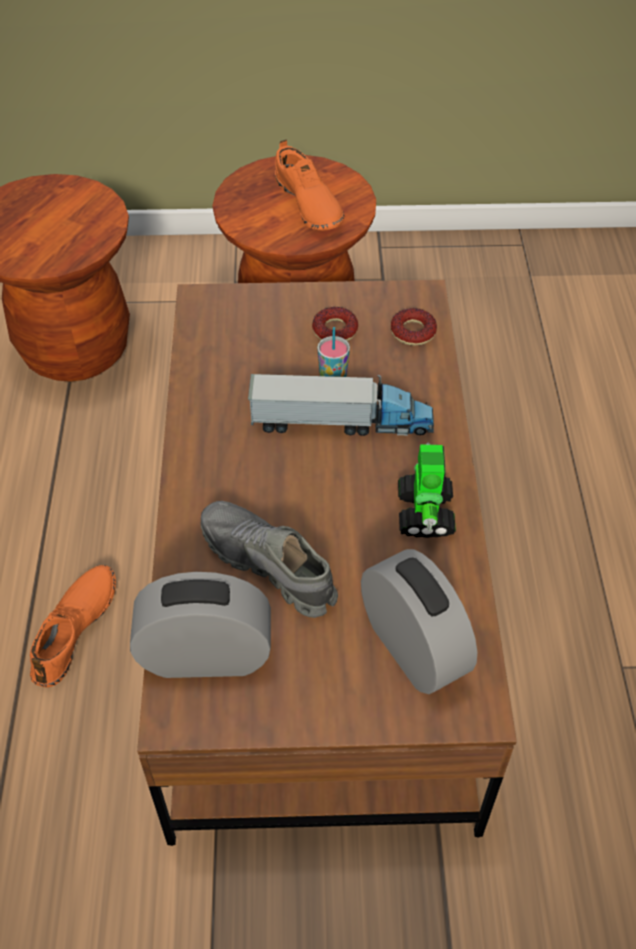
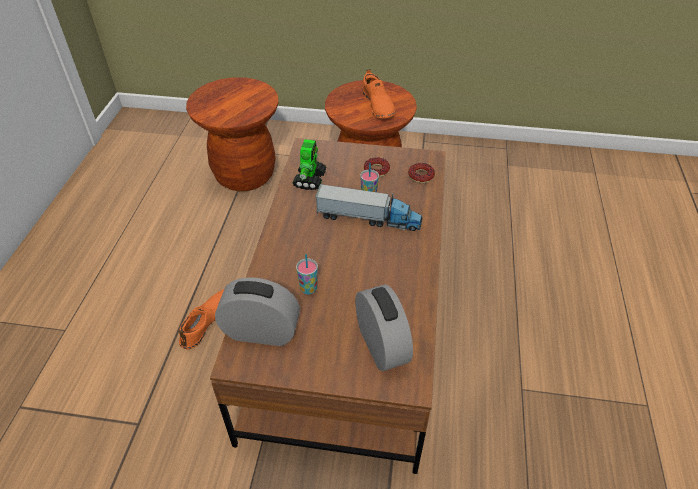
camera: 10 degrees right, 5 degrees down
grey shoe [201,501,338,618] -> cup [296,254,318,294]
toy robot [398,442,456,538] -> toy robot moved to [293,139,327,190]

